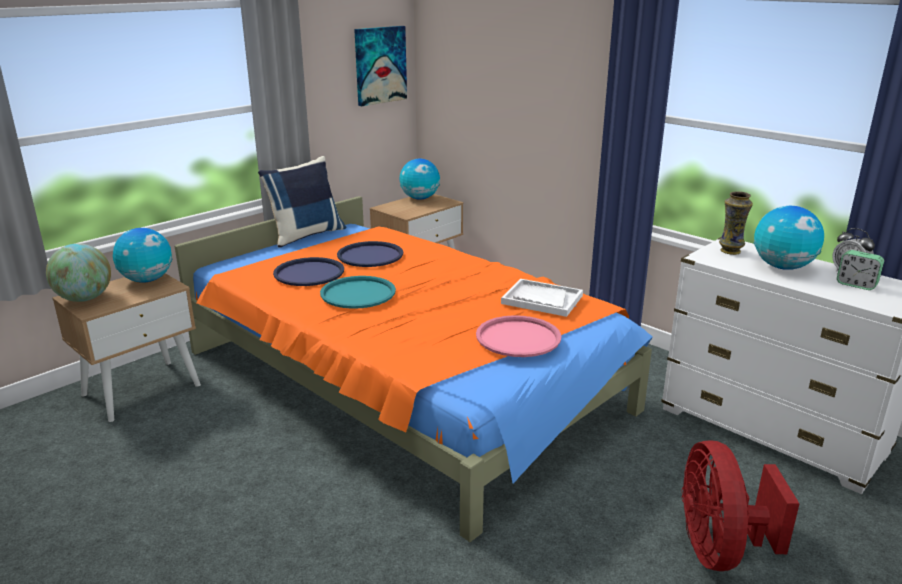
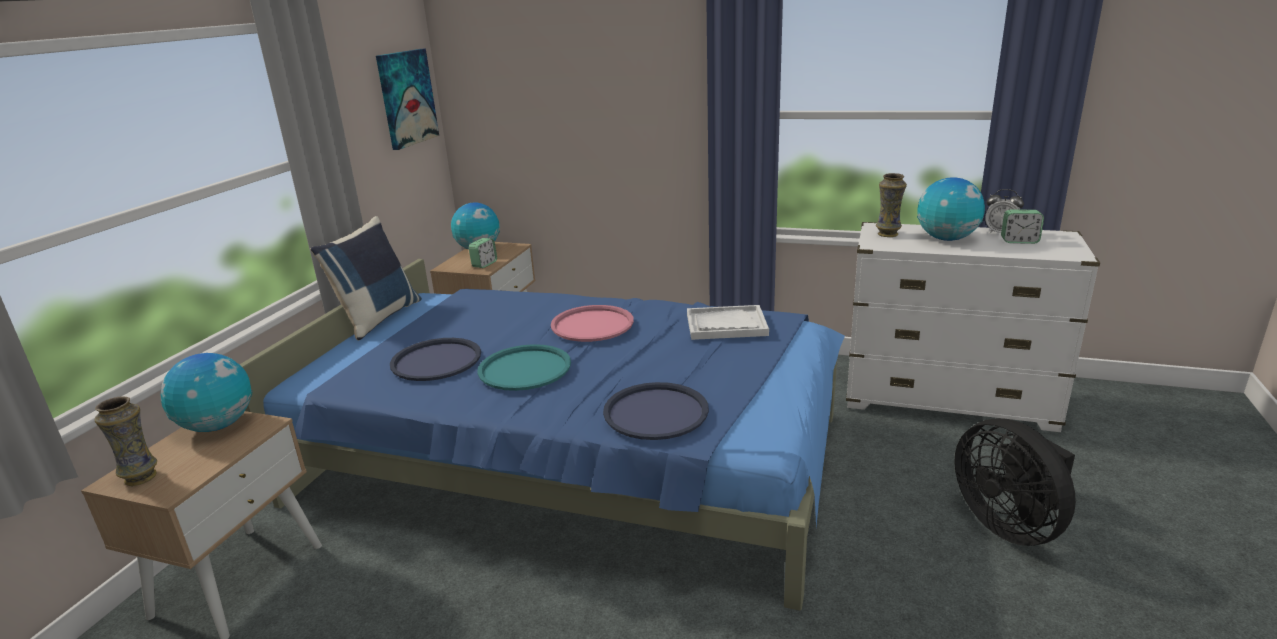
camera: 25 degrees left, 0 degrees up
globe [46,243,111,302] -> vase [95,396,157,486]
orange bed [175,196,653,542] -> blue bed [239,259,845,611]
blue tray [337,241,403,267] -> blue tray moved to [603,382,709,440]
pink tray [476,315,561,357] -> pink tray moved to [551,305,634,342]
red fan [682,440,800,571] -> black fan [954,418,1076,546]
none -> alarm clock [469,238,497,268]

